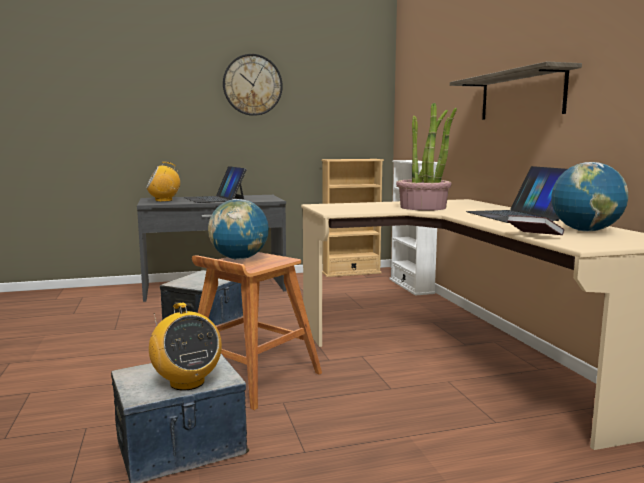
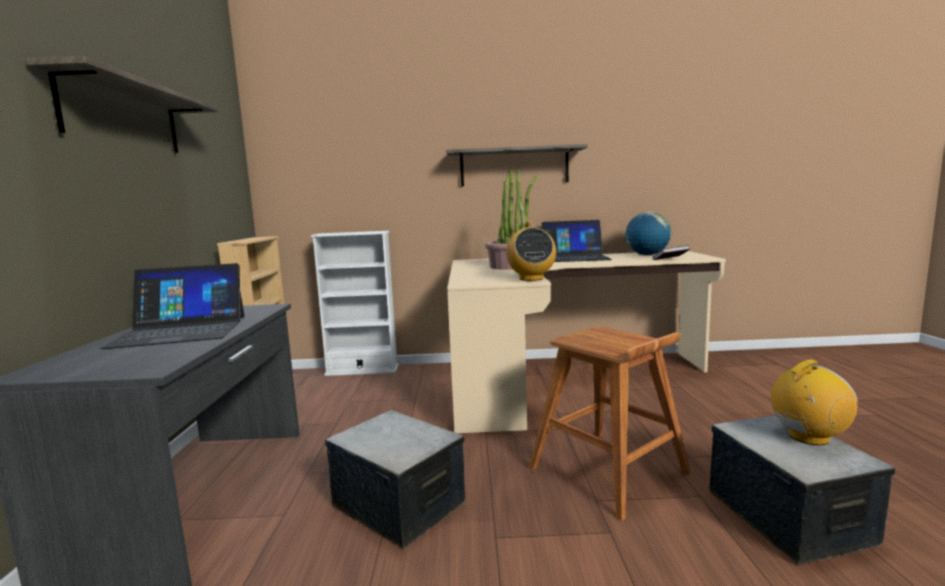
camera: 75 degrees left, 0 degrees up
radio [146,162,180,202] -> radio moved to [506,221,556,281]
globe [208,199,269,260] -> none
wall clock [223,54,283,116] -> shelf [26,56,218,153]

